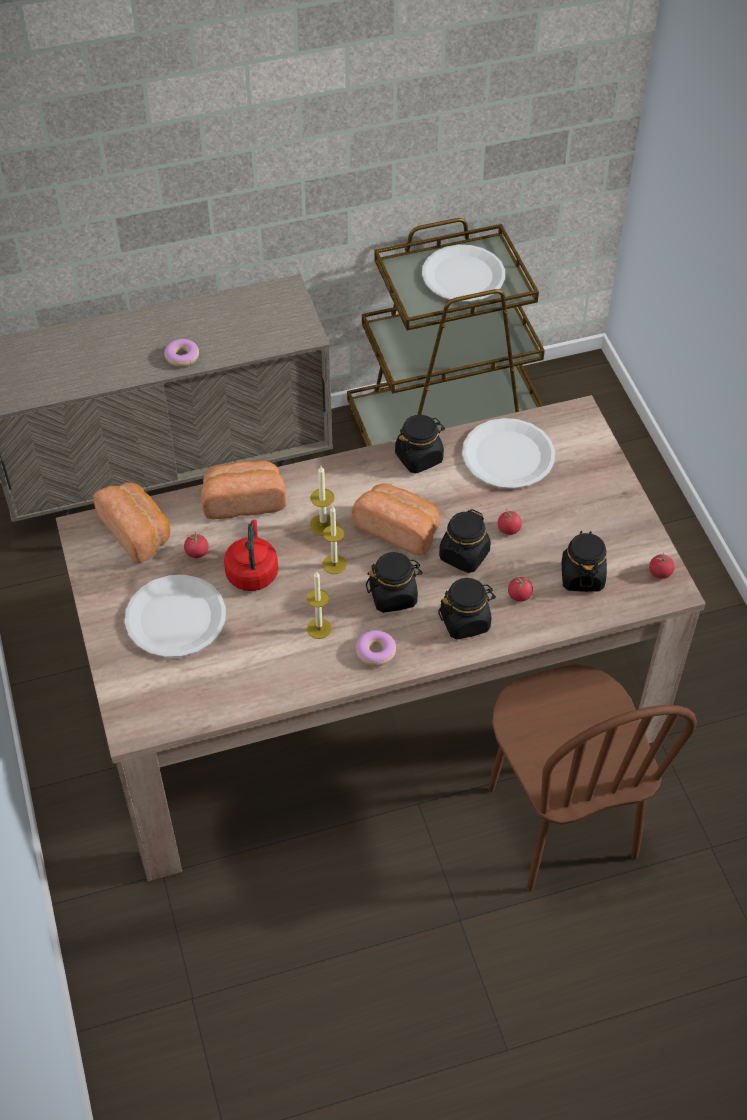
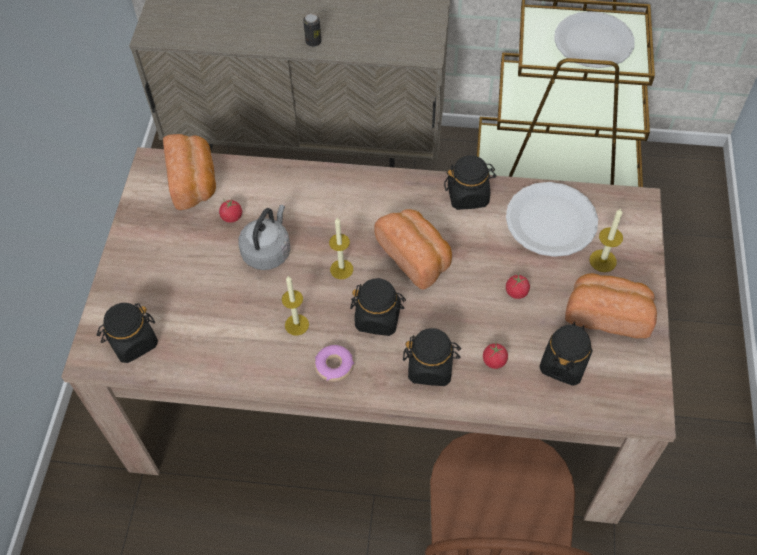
camera: 25 degrees right, 5 degrees up
white plate [125,575,226,657] -> none
donut [164,339,199,367] -> can [303,13,321,47]
bread [201,460,287,520] -> bread moved to [565,273,657,339]
red kettle [224,520,278,591] -> grey kettle [238,205,290,270]
candle [310,466,337,536] -> candle moved to [589,208,623,272]
black jar [439,509,491,573] -> black jar moved to [97,303,158,363]
tomato [649,553,674,579] -> none

